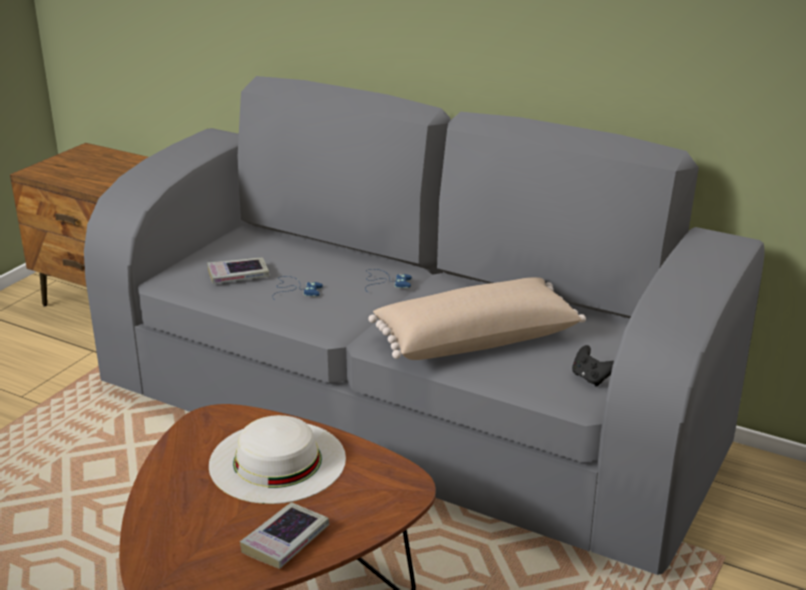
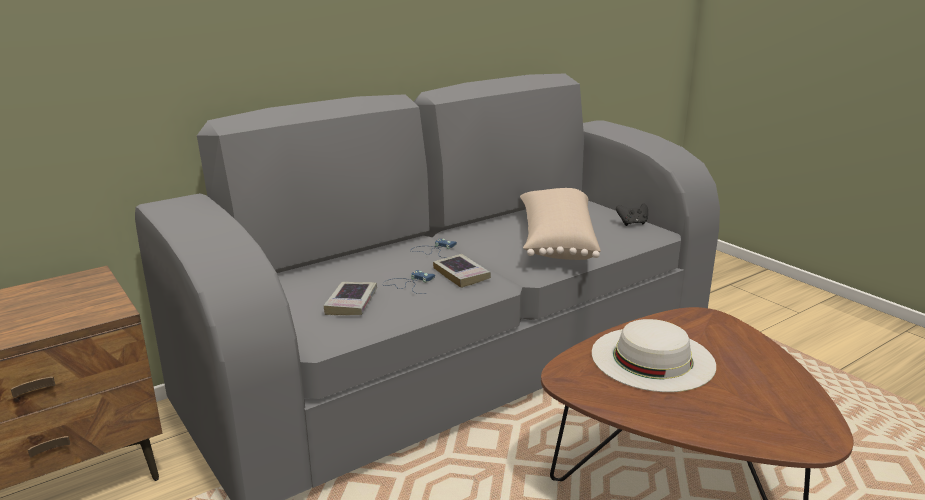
camera: 65 degrees left, 5 degrees down
book [240,502,329,569] -> book moved to [433,254,491,288]

